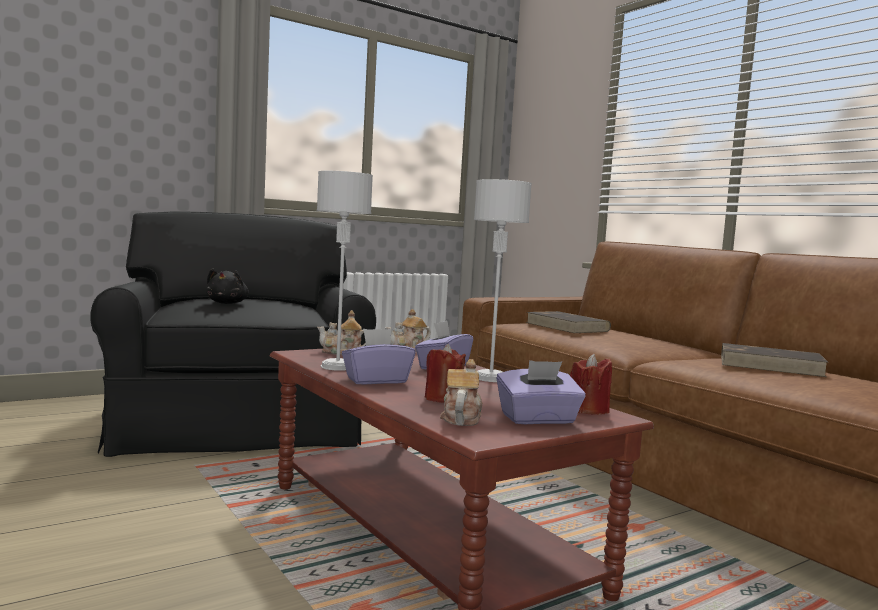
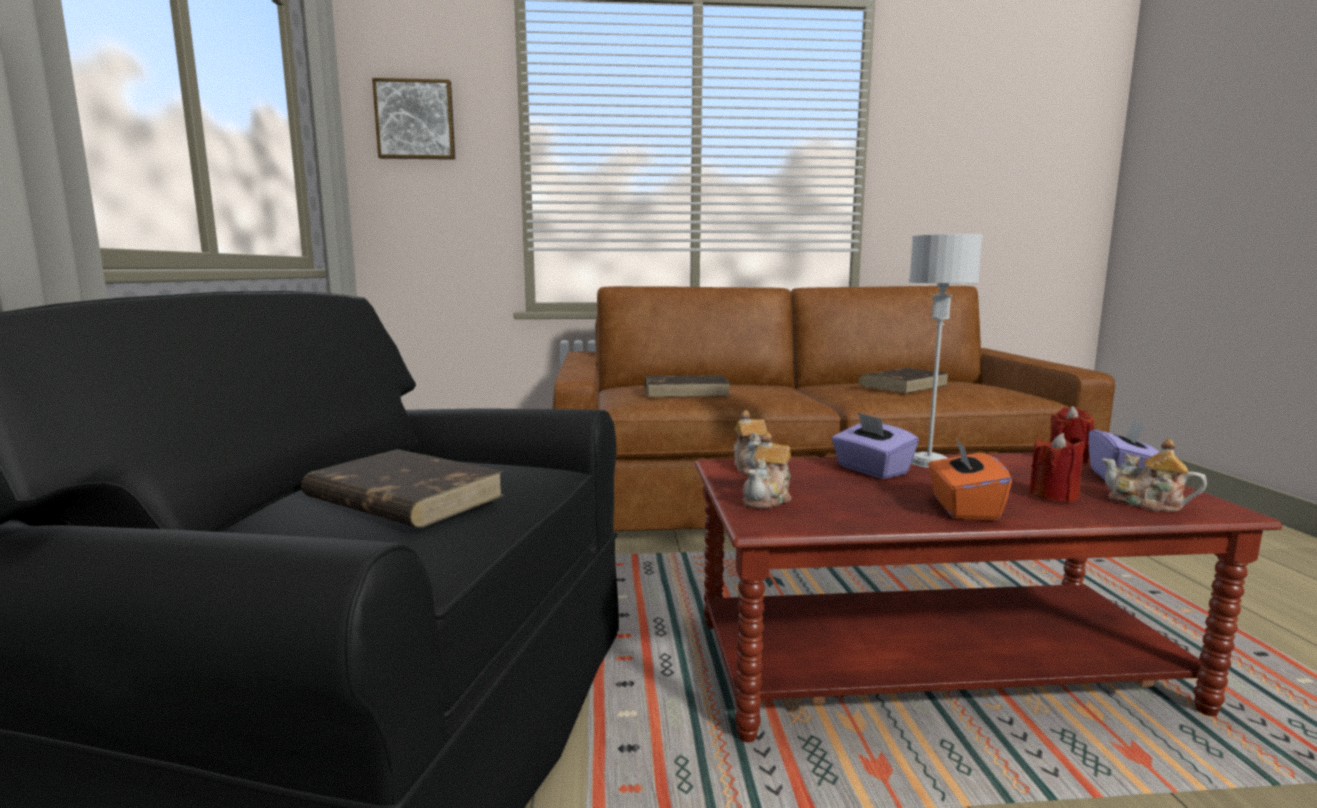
camera: 60 degrees left, 5 degrees up
black plush toy [206,268,249,304] -> brown book [301,449,504,528]
grey table lamp [317,171,373,371] -> none
purple tissue box [342,329,416,385] -> orange tissue box [928,439,1012,520]
none -> picture [372,78,455,160]

